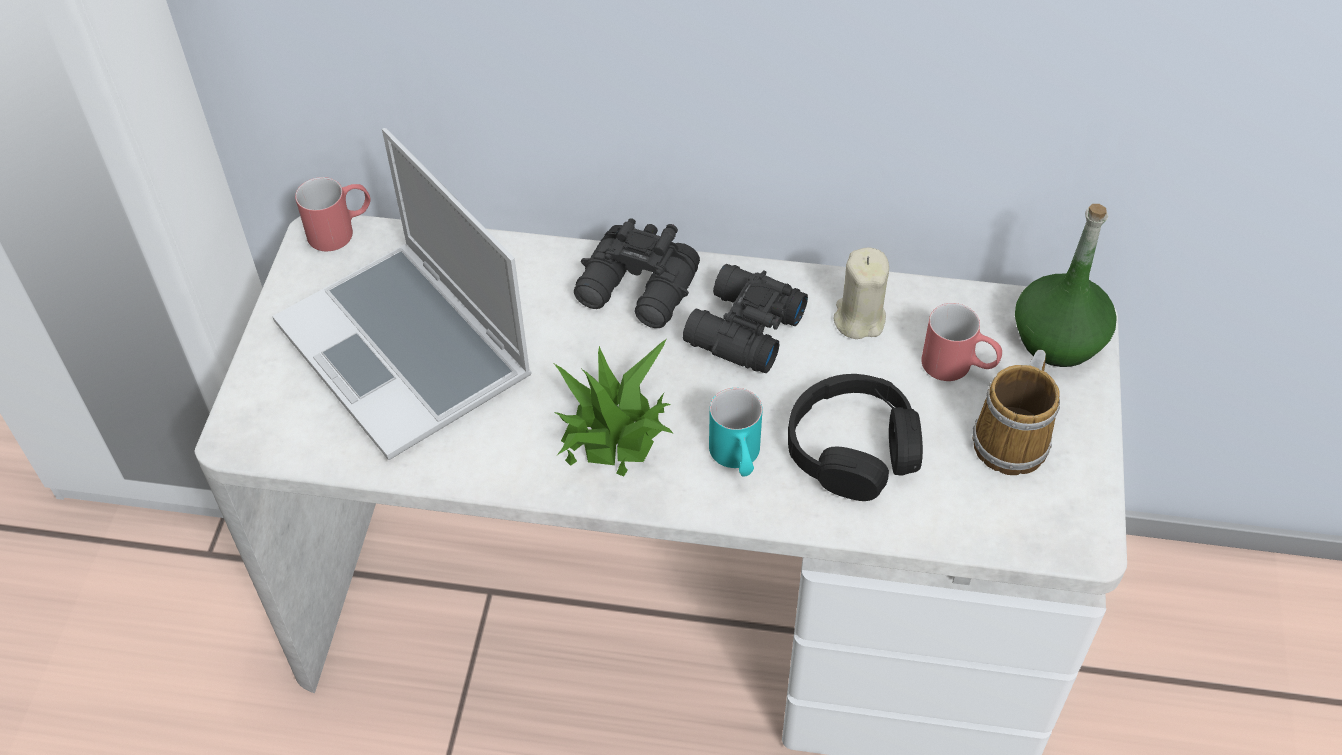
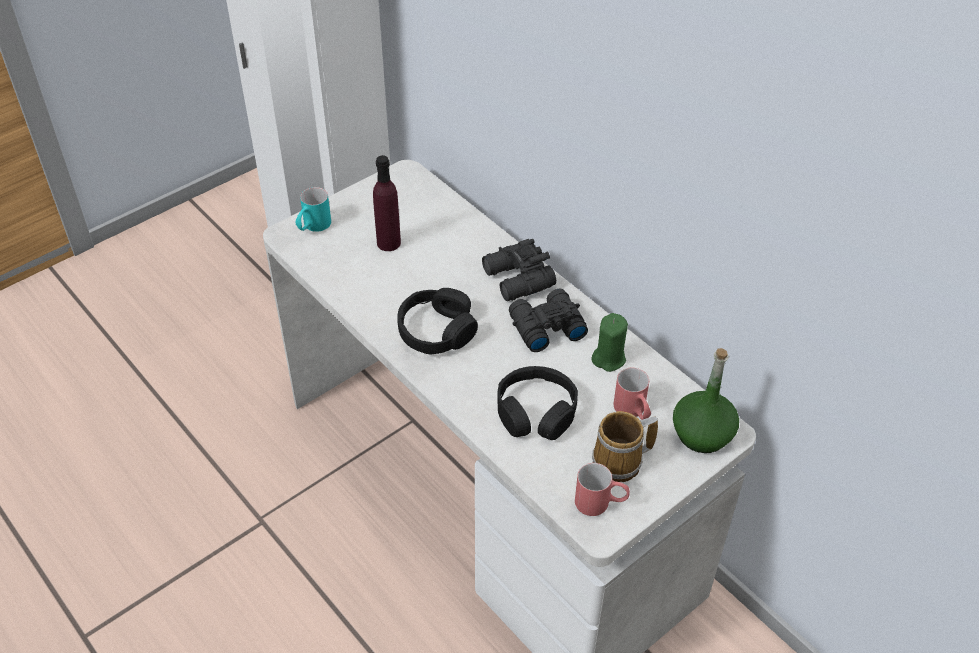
camera: 40 degrees right, 5 degrees down
laptop [272,128,532,460] -> purple bottle [373,155,401,251]
red mug [295,177,371,251] -> red mug moved to [575,463,630,516]
potted plant [554,339,674,476] -> black headphones [398,288,478,355]
turquoise mug [709,388,763,477] -> turquoise mug moved to [295,187,331,232]
beige candle [833,247,889,339] -> green candle [591,313,628,372]

